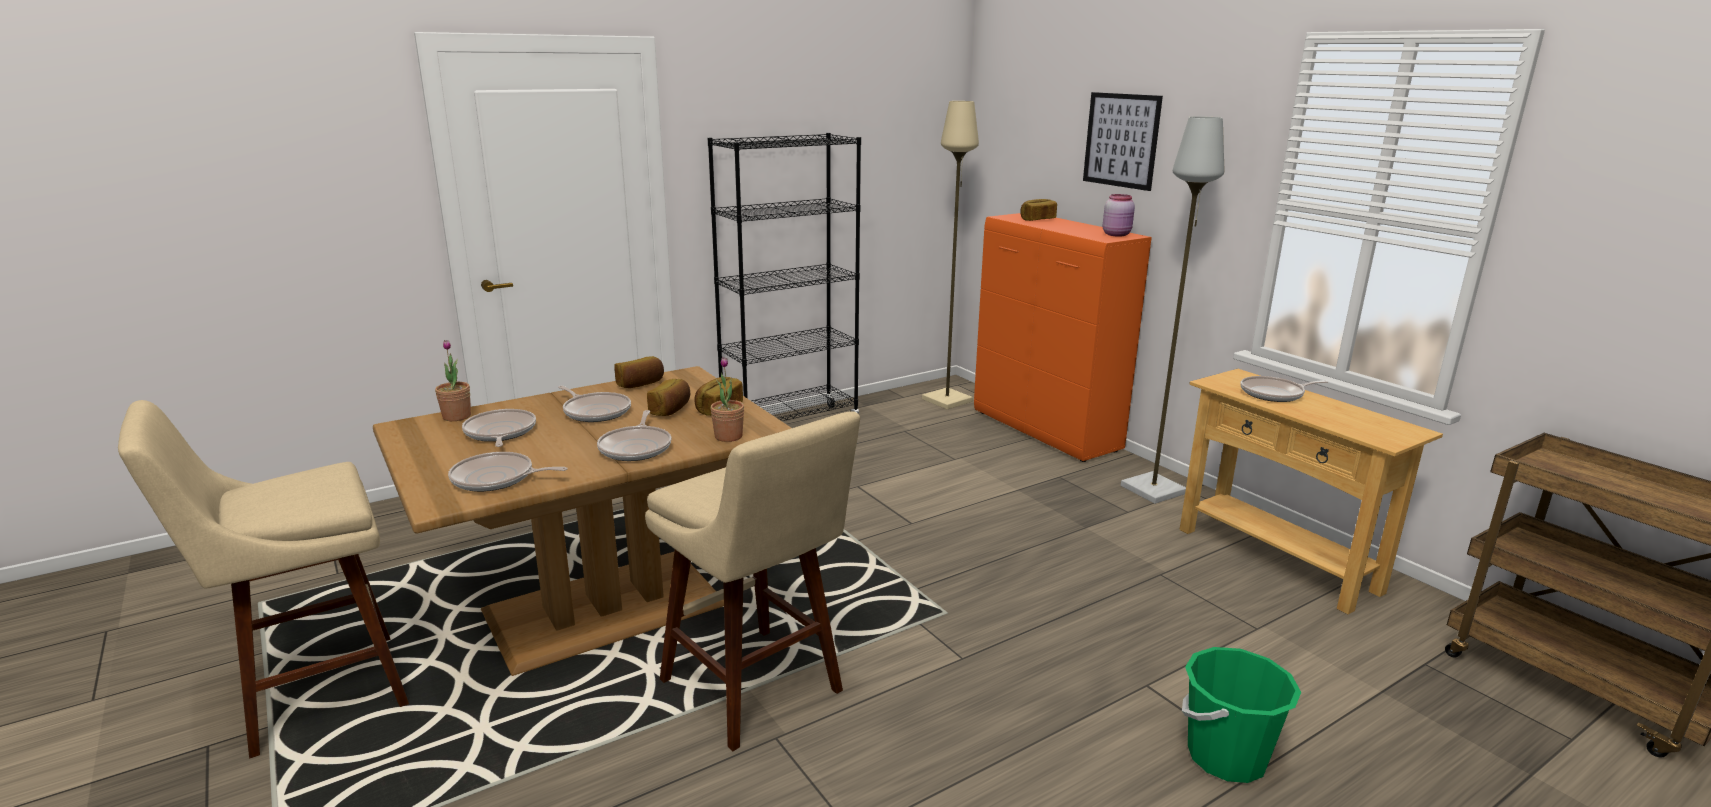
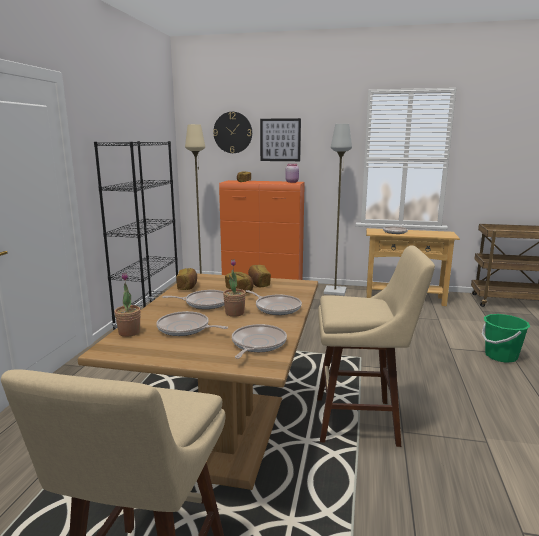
camera: 45 degrees left, 5 degrees down
frying pan [448,452,568,492] -> frying pan turned 150 degrees clockwise [232,324,287,359]
potted plant [710,357,744,442] -> potted plant moved to [223,259,246,317]
none -> wall clock [213,112,252,153]

